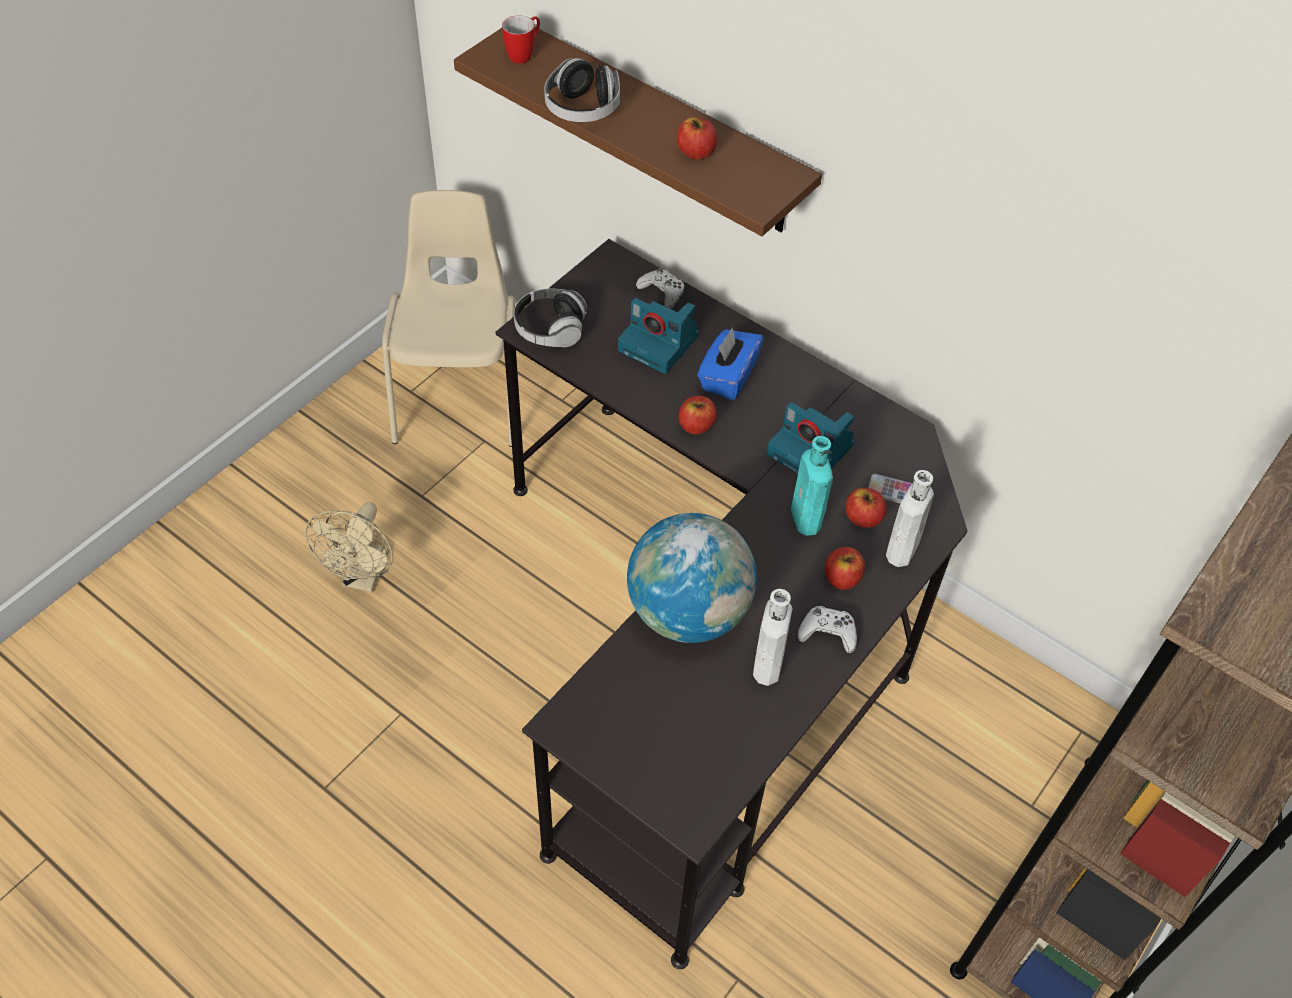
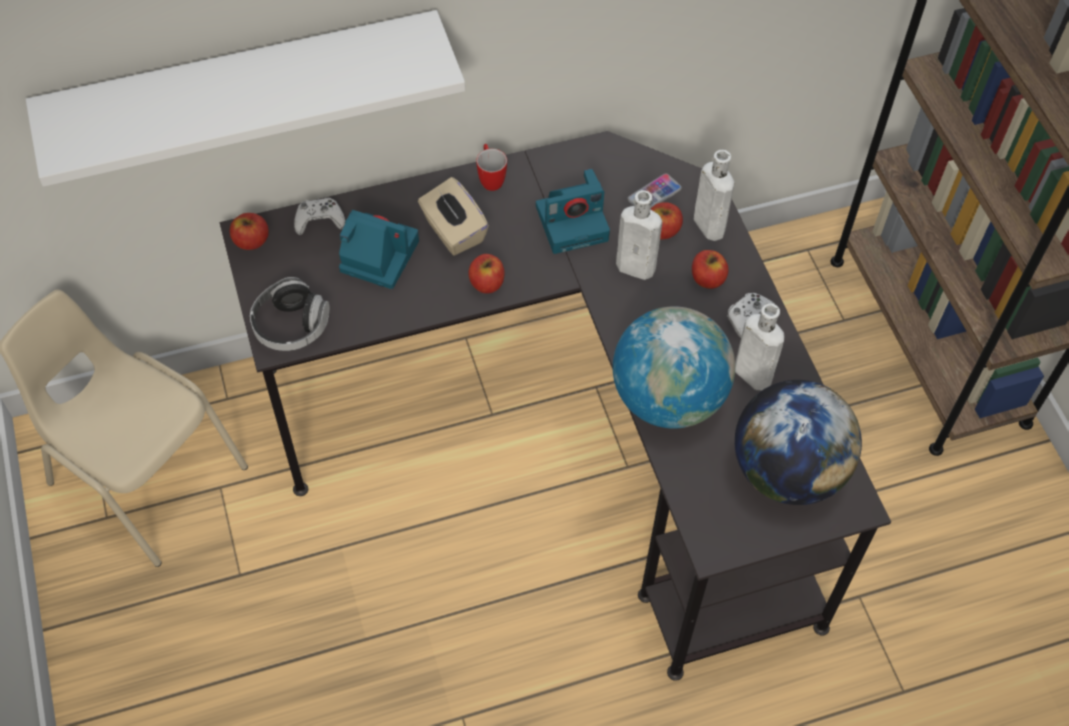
camera: 55 degrees left, 5 degrees up
beige fan [305,502,393,592] -> none
brown shelf [454,27,822,236] -> white shelf [25,10,465,187]
mug [502,15,540,64] -> mug moved to [476,144,507,191]
headphones [544,58,620,122] -> none
camera [618,298,699,374] -> camera turned 135 degrees counterclockwise [339,210,419,289]
apple [677,117,717,159] -> apple moved to [230,213,269,250]
blue tissue box [697,327,764,400] -> beige tissue box [418,177,489,256]
turquoise bottle [791,436,833,536] -> white bottle [616,190,662,280]
none -> globe [735,380,862,505]

